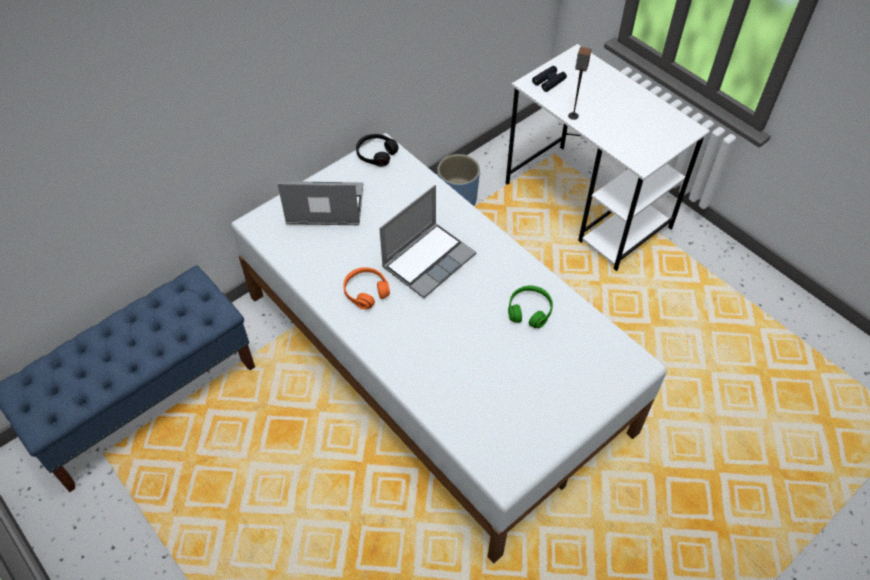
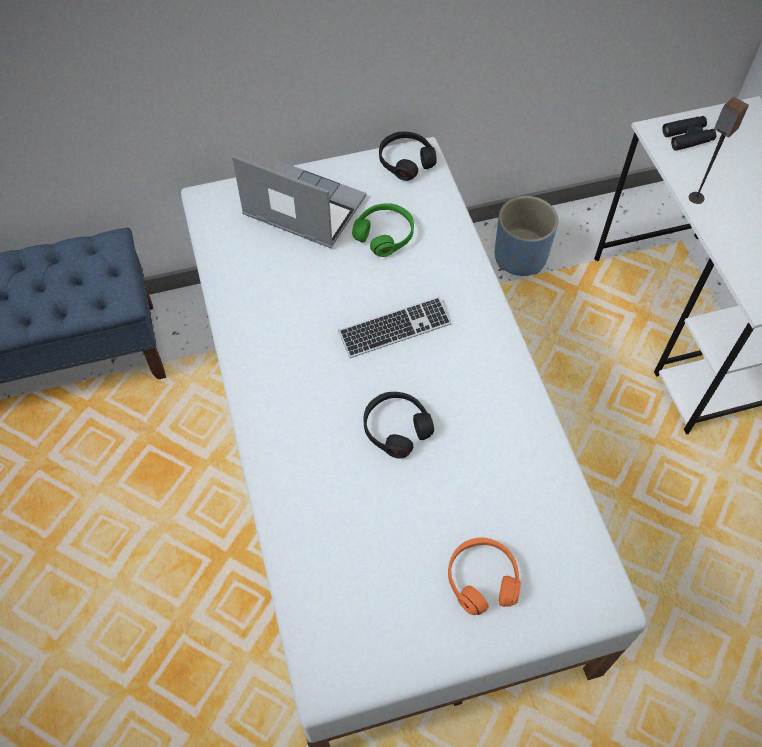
camera: 25 degrees right, 5 degrees up
orange headphones [343,267,390,310] -> orange headphones moved to [448,538,521,615]
laptop [379,185,476,298] -> keyboard [338,296,451,358]
green headphones [508,285,553,328] -> green headphones moved to [352,203,414,257]
none -> black headphones [364,392,434,459]

